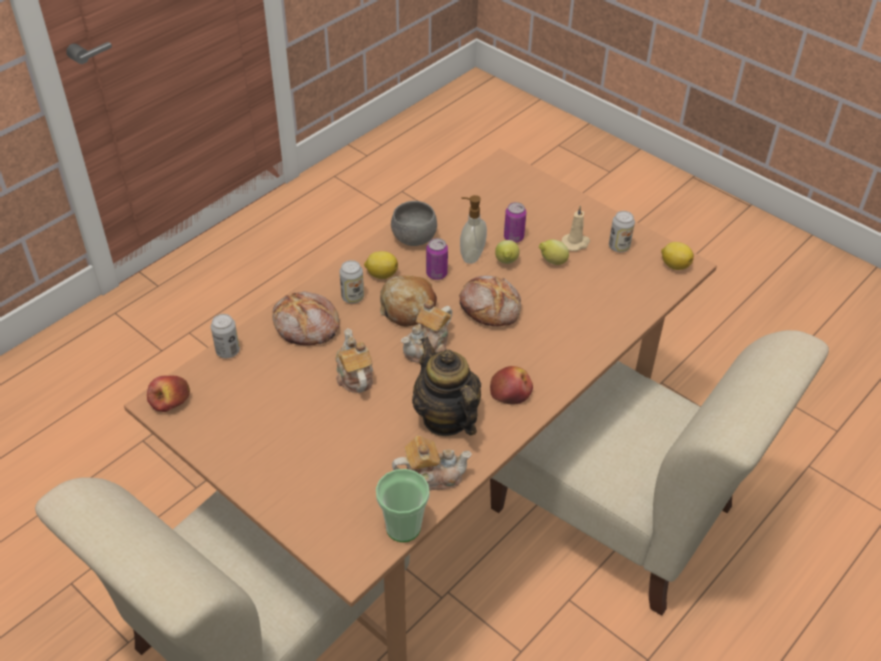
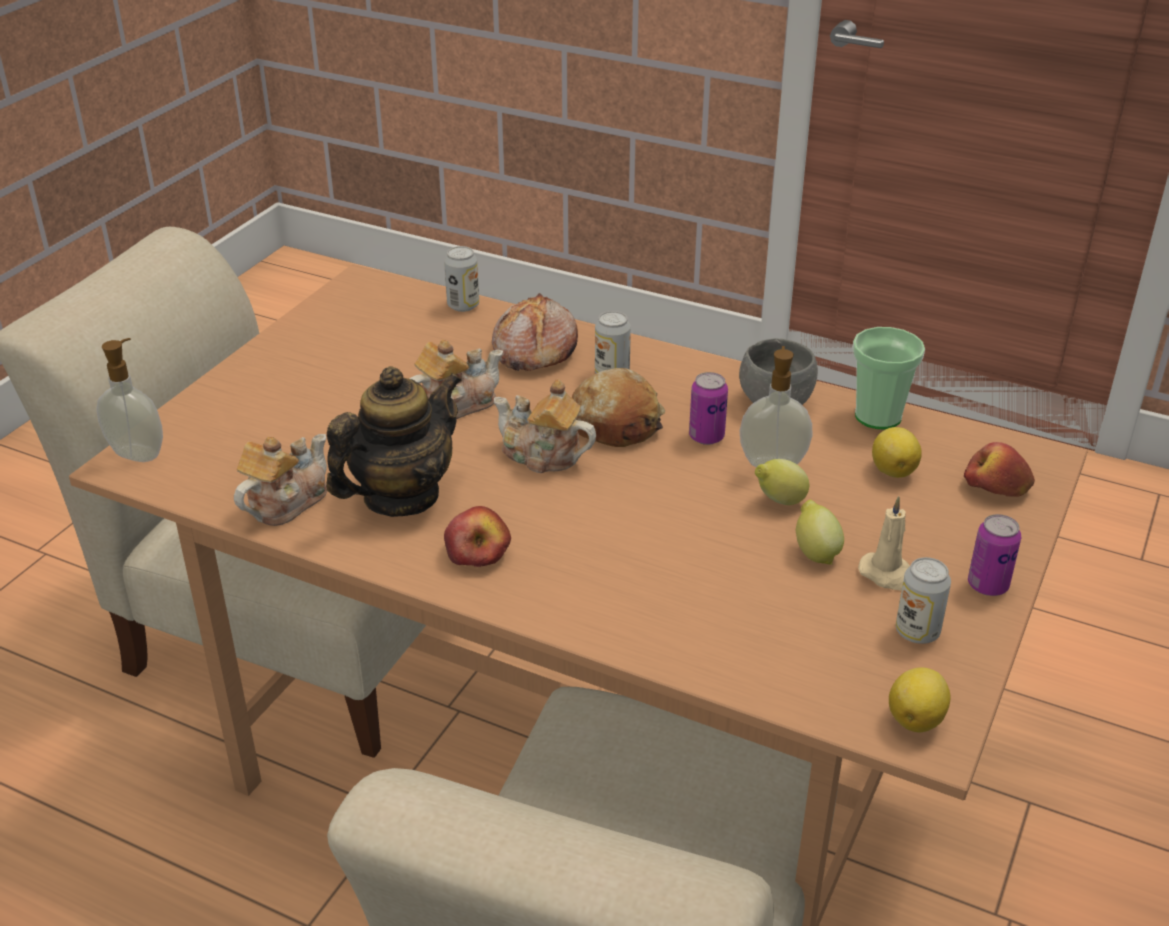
camera: 75 degrees right, 10 degrees down
apple [147,376,190,412] -> apple moved to [964,442,1035,497]
lemon [364,251,398,279] -> lemon moved to [872,427,922,478]
cup [376,469,430,542] -> cup moved to [852,327,925,429]
teapot [392,435,472,491] -> teapot turned 120 degrees counterclockwise [234,434,327,526]
bread [459,276,521,326] -> none
can [504,202,526,243] -> can moved to [968,514,1021,596]
none -> soap dispenser [96,338,163,462]

